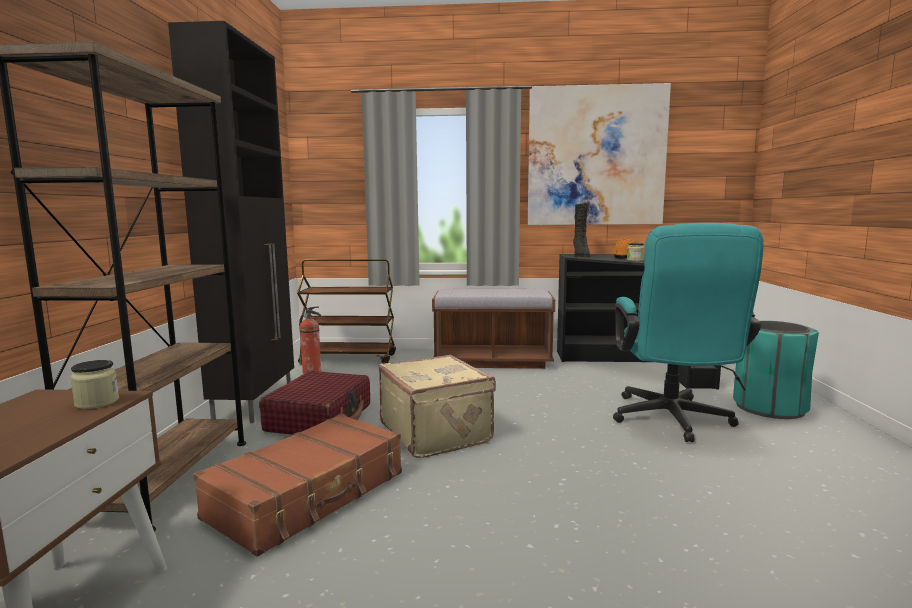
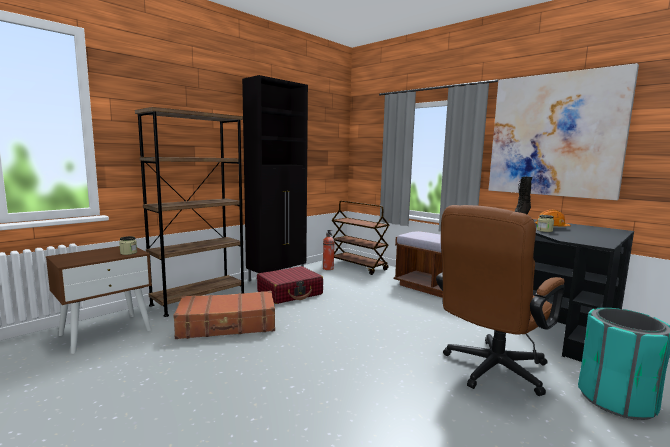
camera: 40 degrees right, 0 degrees up
beige suitcase [379,355,496,458] -> none
turquoise office chair [613,223,764,442] -> brown office chair [436,205,565,396]

